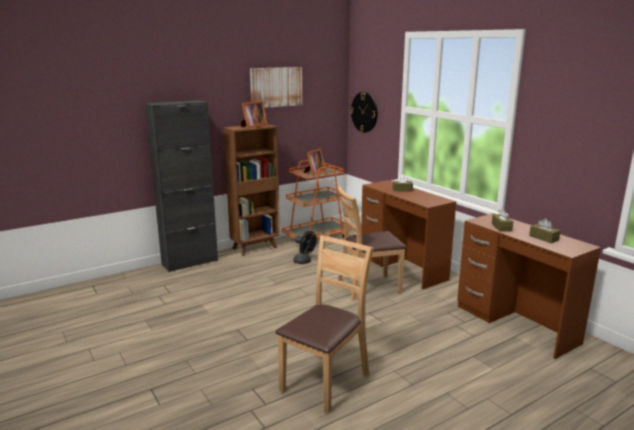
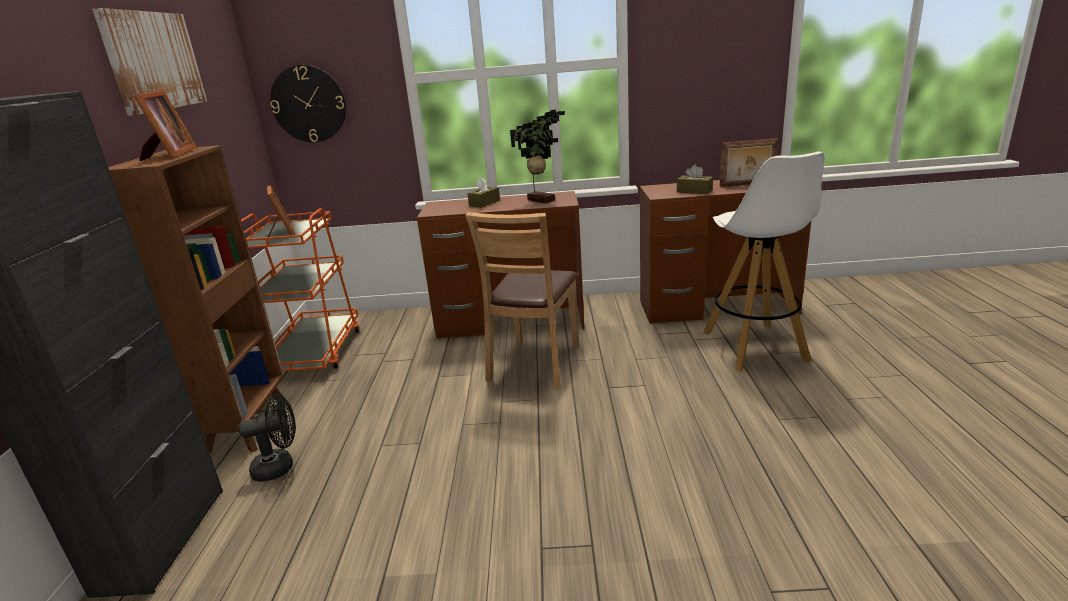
camera: 55 degrees left, 5 degrees up
brown chair [275,236,374,414] -> none
black fan [293,231,317,264] -> black fan moved to [239,395,296,482]
brown tissue box [529,218,560,243] -> picture frame [720,138,778,187]
none -> potted plant [510,110,565,204]
none -> white stool [703,152,825,372]

